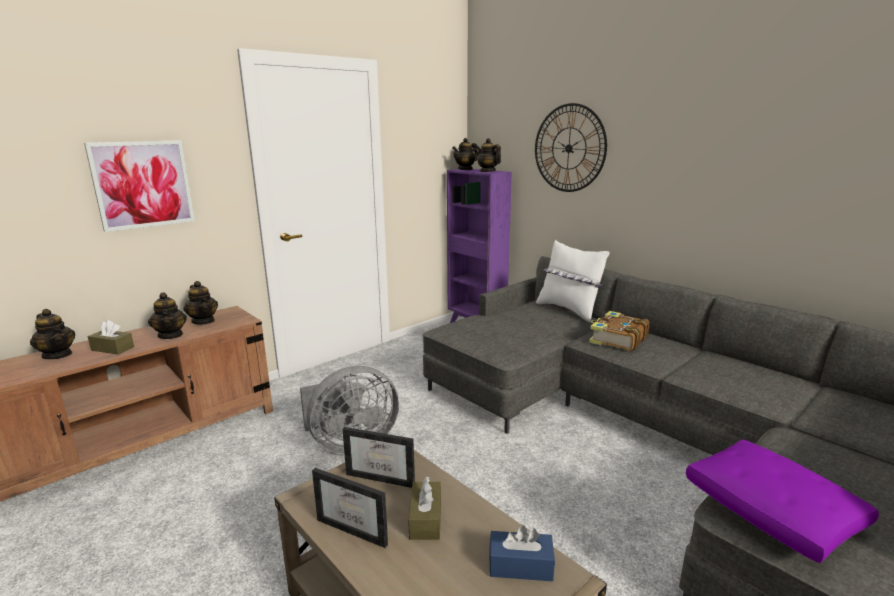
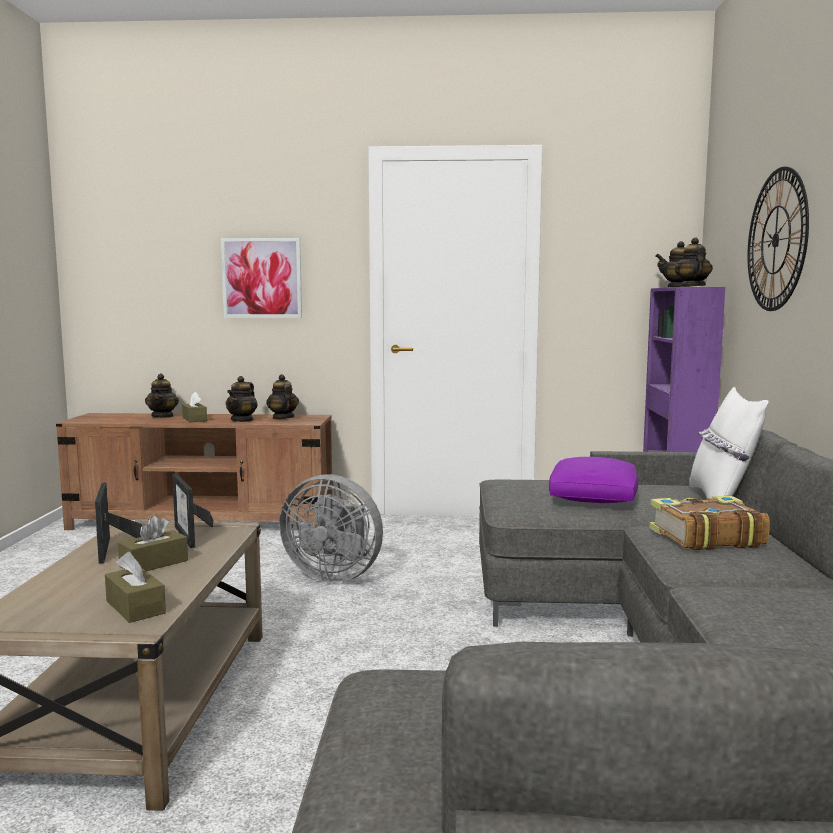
camera: 45 degrees right, 10 degrees down
teapot [184,281,218,324] -> teapot turned 150 degrees clockwise [266,374,299,419]
blue tissue box [489,525,555,581] -> brown tissue box [105,552,166,623]
purple pillow [686,440,879,563] -> purple pillow moved to [549,457,638,503]

